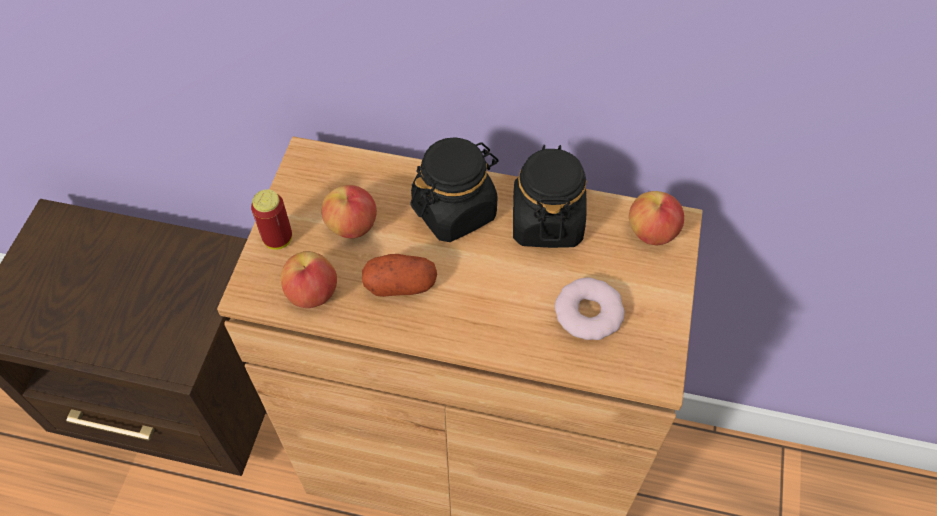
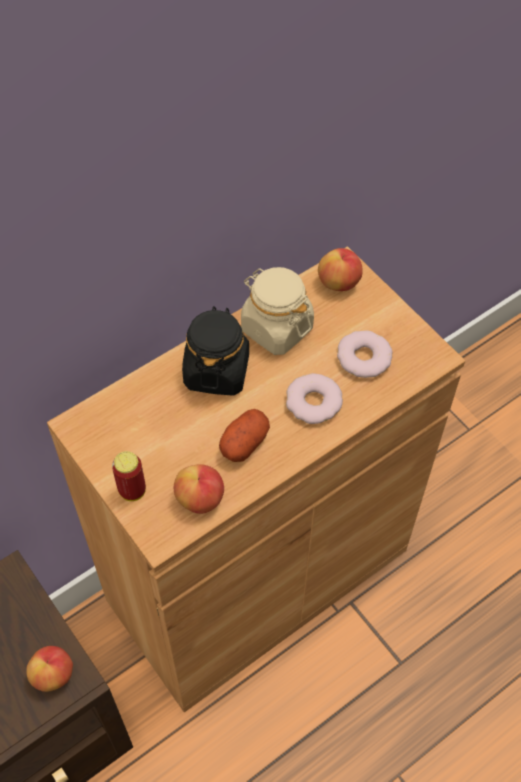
camera: 50 degrees left, 0 degrees up
apple [322,185,377,239] -> apple moved to [26,646,73,692]
black jar [513,145,587,248] -> beige jar [241,267,314,355]
none -> donut [286,373,343,424]

